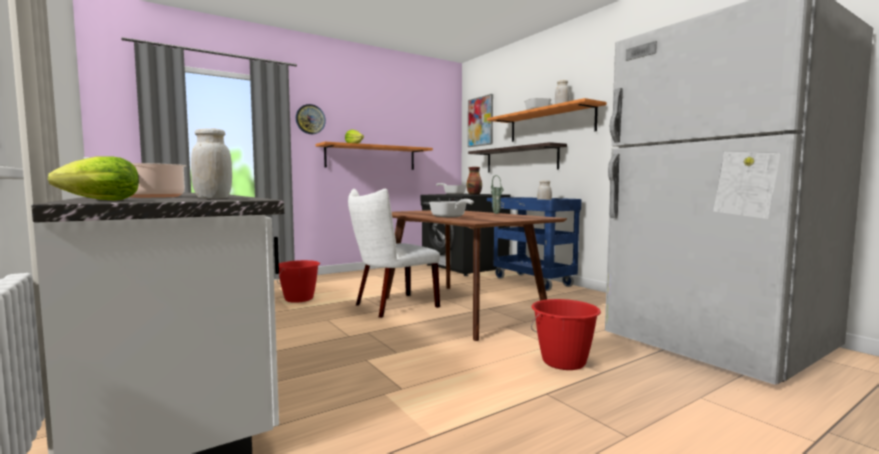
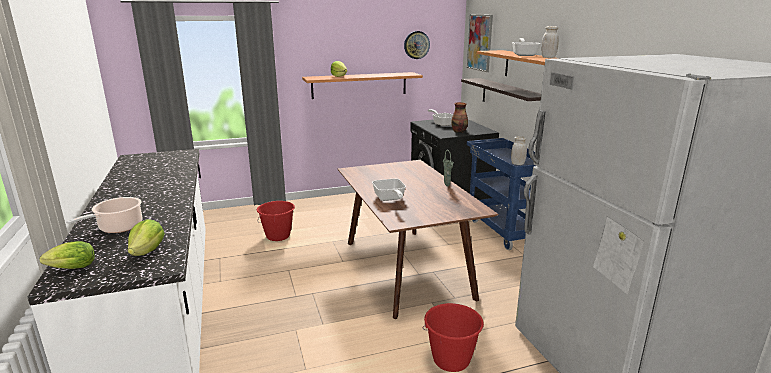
camera: 15 degrees right, 15 degrees up
white jar [191,128,232,199] -> lettuce [128,219,165,256]
wall clock [296,104,326,134] -> wall clock moved to [404,31,430,59]
white chair [348,189,440,318] -> none

